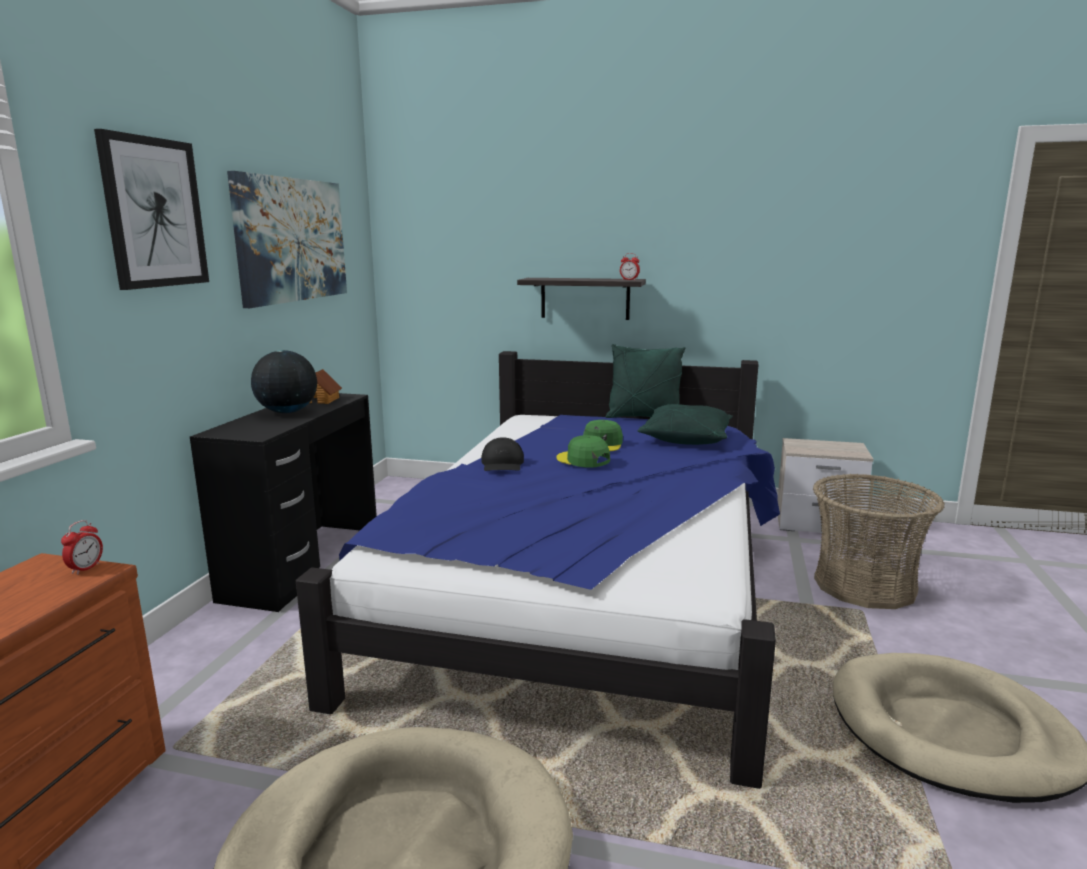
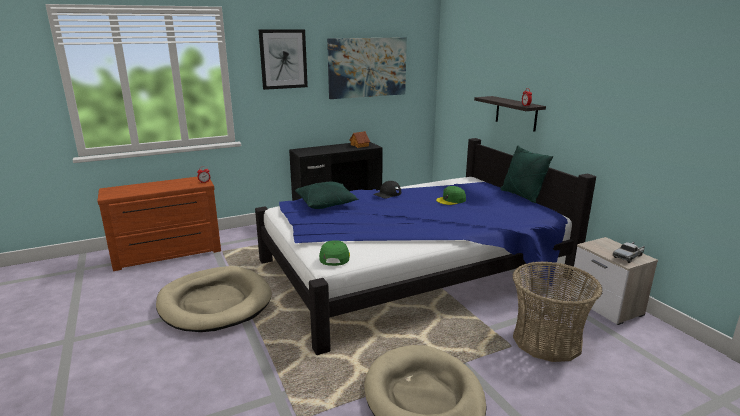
camera: 50 degrees right, 5 degrees up
globe [251,350,317,413] -> none
green cap [556,435,610,468] -> green cap moved to [319,240,350,266]
green pillow [638,404,733,445] -> green pillow moved to [295,182,358,209]
none -> toy truck [613,242,645,263]

